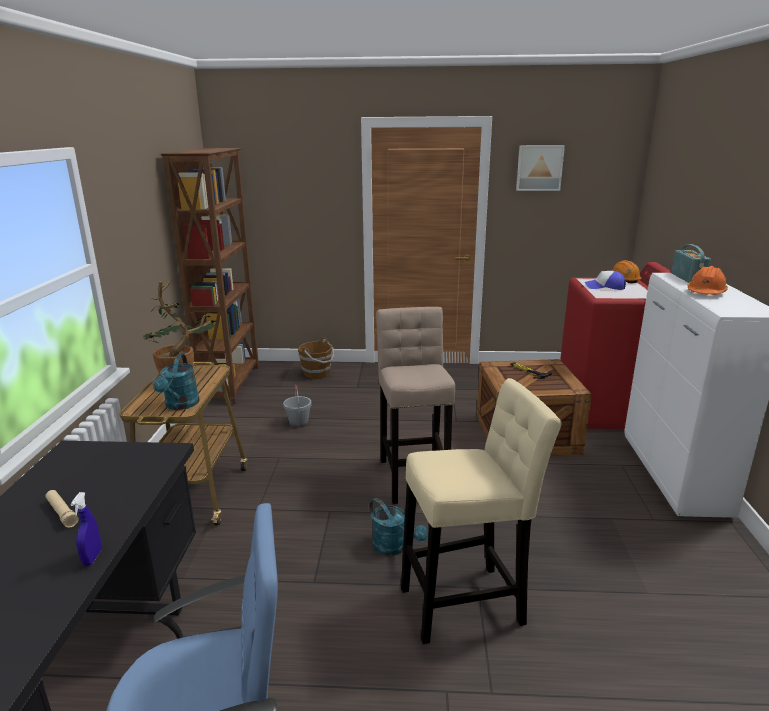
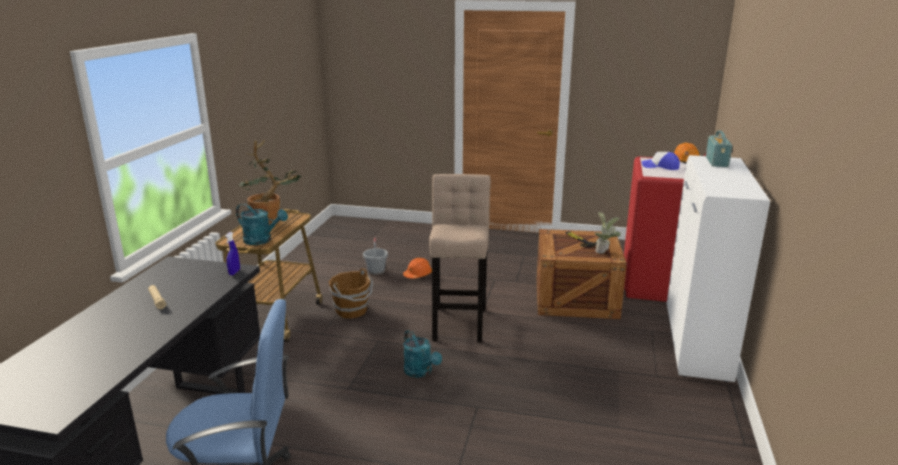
camera: 10 degrees right, 0 degrees up
blue spray bottle [70,492,102,566] -> blue spray bottle moved to [225,232,240,275]
turquoise watering can [153,354,200,410] -> turquoise watering can turned 75 degrees counterclockwise [236,203,288,245]
brown bookcase [161,148,259,404] -> none
brown bucket [298,338,335,379] -> brown bucket moved to [329,268,373,319]
beige stool [401,378,561,644] -> none
picture [516,145,565,191] -> none
orange hard hat [688,266,728,295] -> orange hard hat moved to [403,258,432,279]
none -> potted plant [595,212,621,254]

